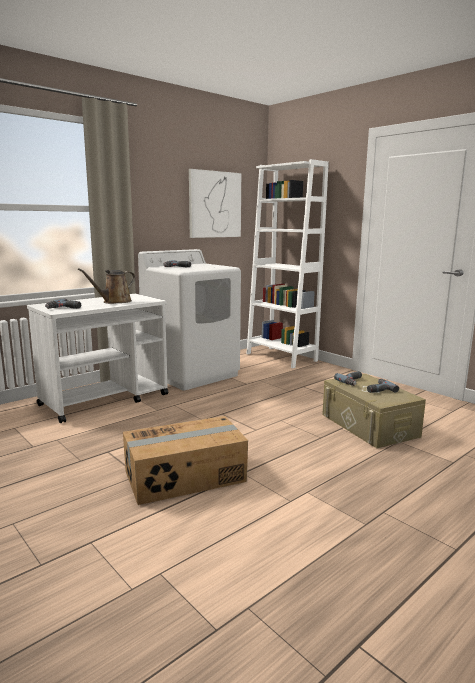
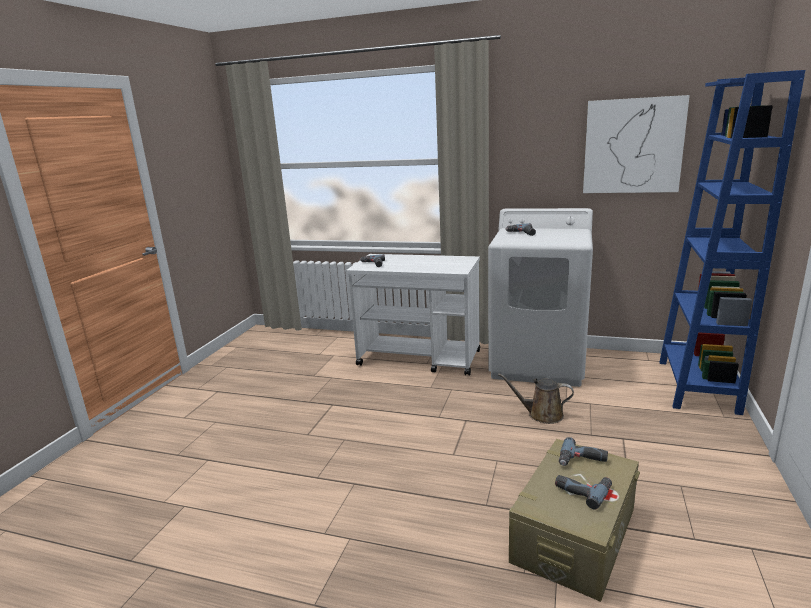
camera: 60 degrees right, 5 degrees up
brown watering can [78,268,135,304] -> brown watering can moved to [498,373,574,424]
cardboard box [123,416,248,505] -> none
white bookcase [246,159,329,368] -> blue bookcase [659,70,805,415]

